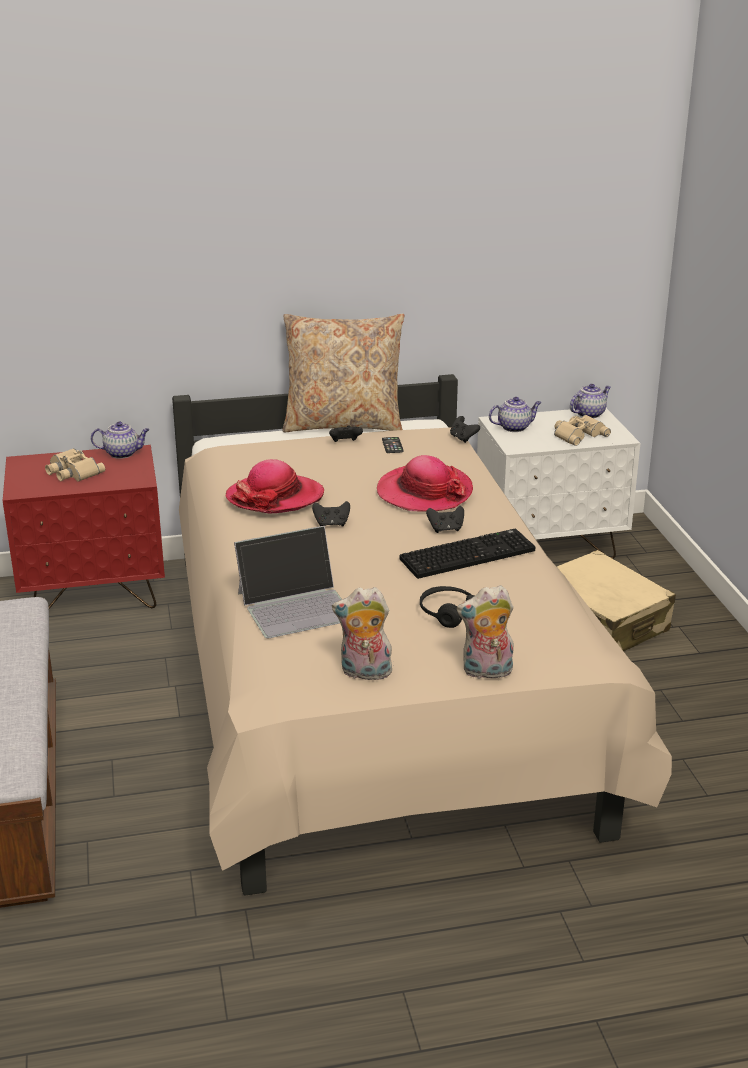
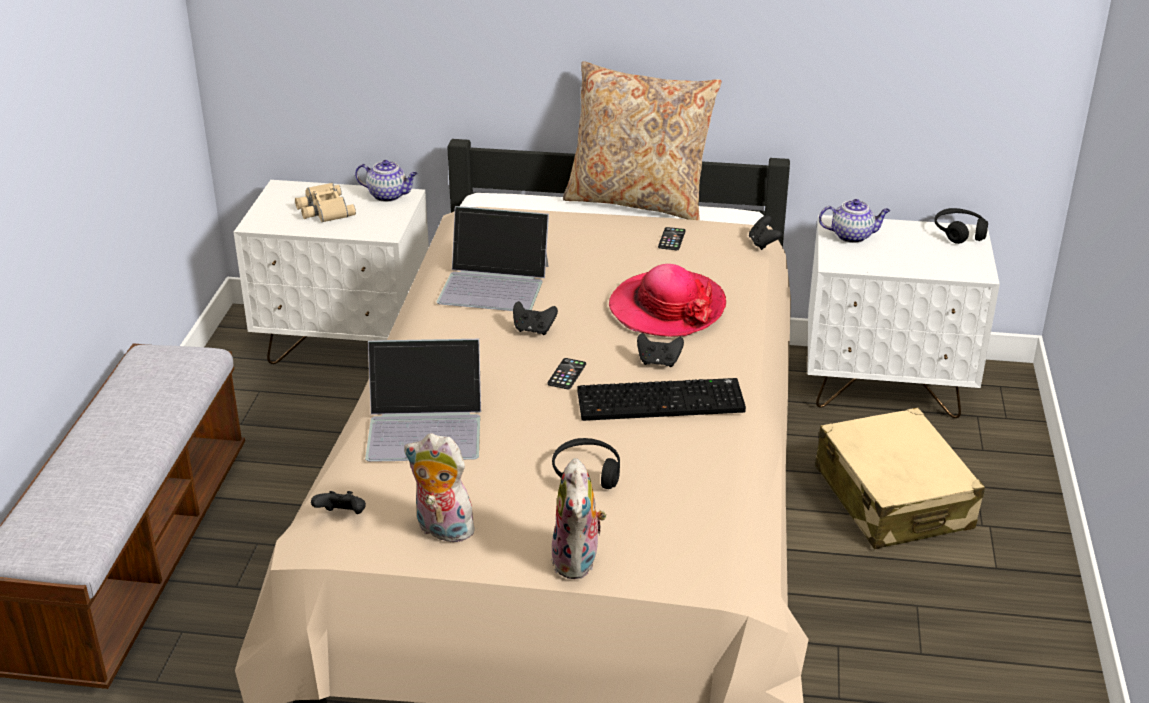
camera: 20 degrees right, 5 degrees up
red nightstand [3,445,165,609] -> white nightstand [234,180,429,364]
hat [225,459,324,513] -> laptop [437,206,549,311]
black game controller [329,426,363,442] -> black game controller moved to [311,491,366,514]
plush toy [457,585,514,679] -> plush toy turned 105 degrees counterclockwise [551,458,607,579]
beige binoculars [554,415,611,446] -> none
teapot [570,384,611,418] -> black headphones [935,208,988,244]
none -> phone [547,358,586,389]

